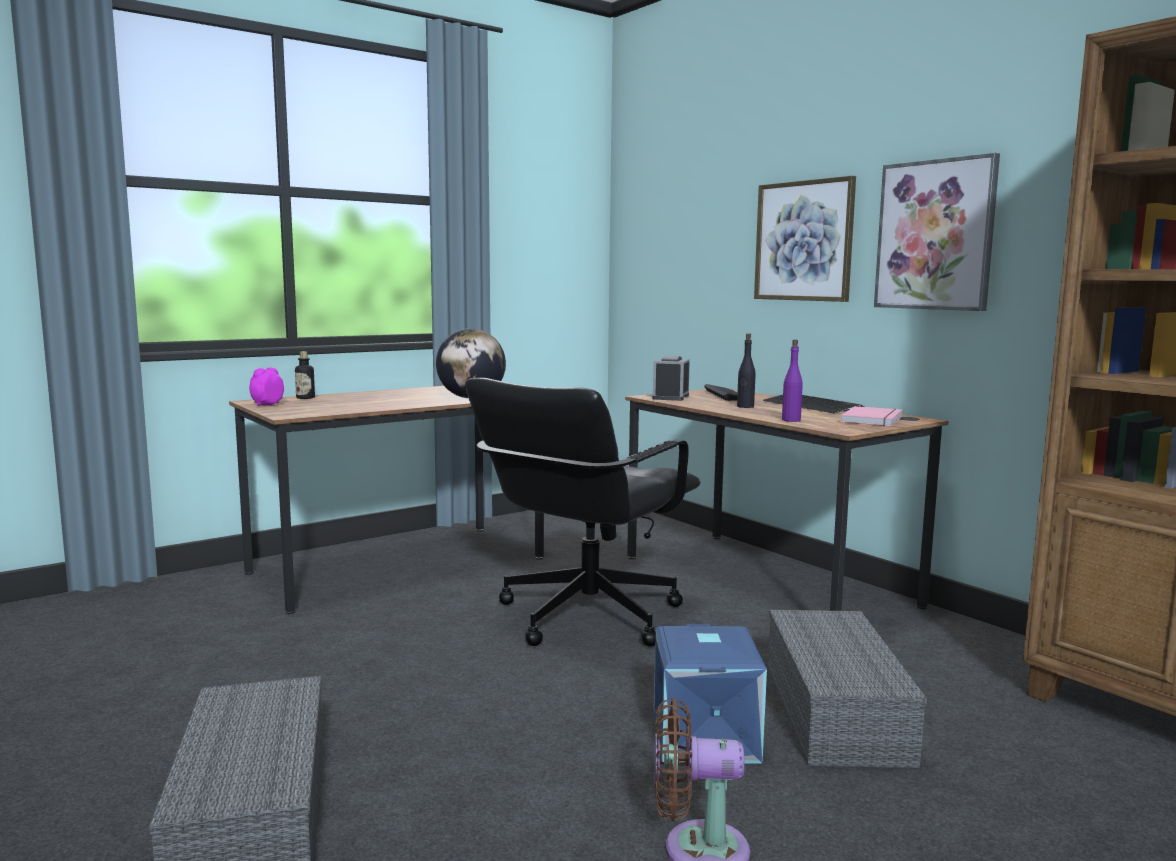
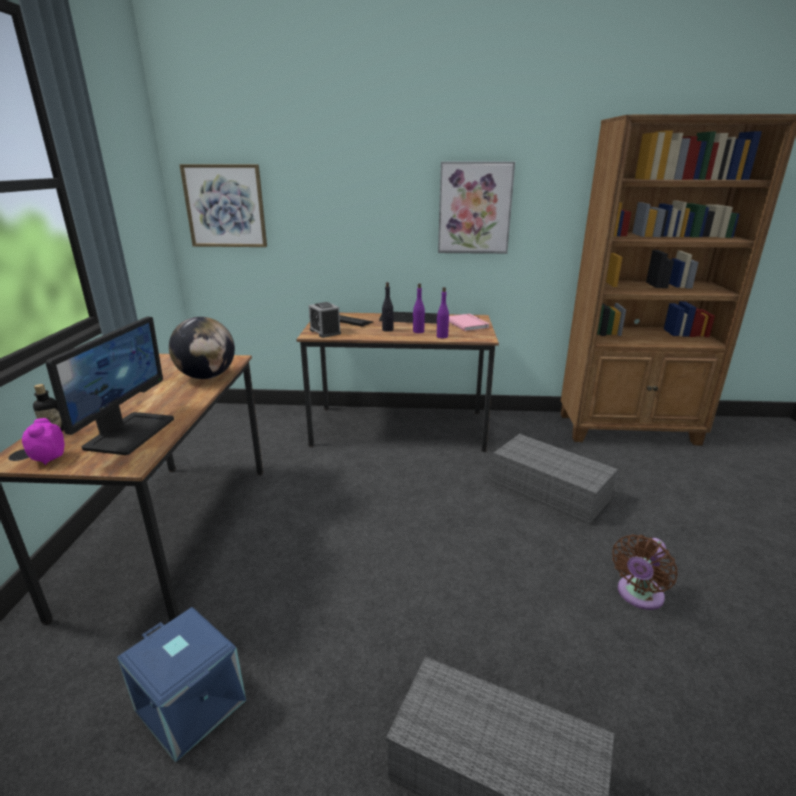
camera: 50 degrees left, 15 degrees up
black office chair [465,378,701,647] -> none
blue storage box [654,624,767,764] -> blue storage box moved to [117,607,246,763]
picture [754,176,856,302] -> picture moved to [179,164,267,247]
none -> monitor [46,316,174,455]
none -> purple bottle [413,283,425,333]

